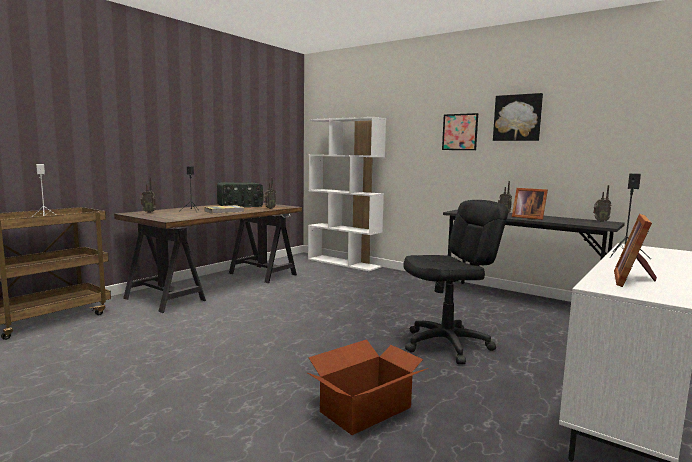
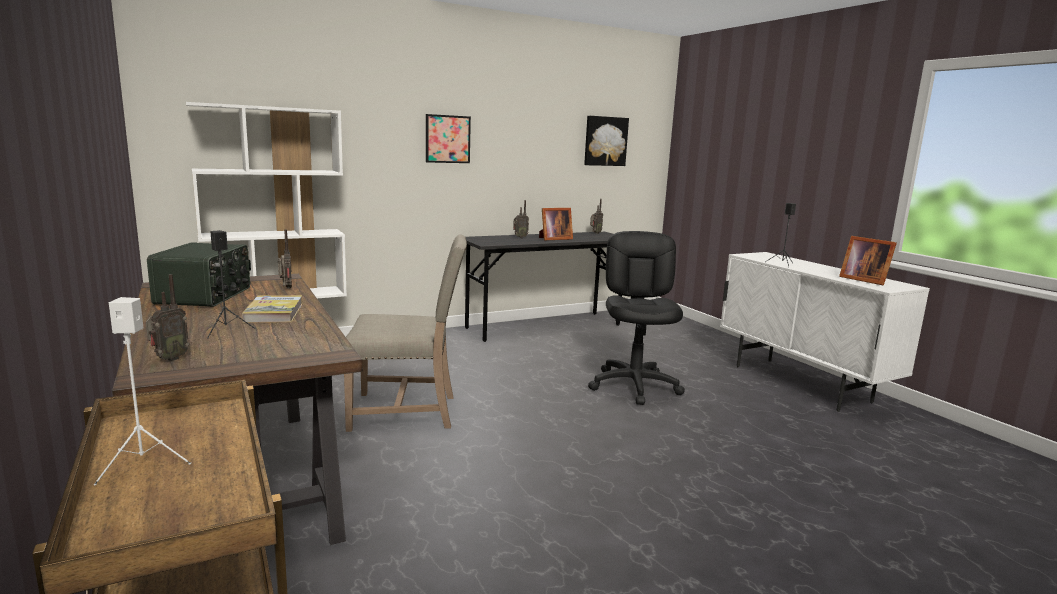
camera: 65 degrees left, 5 degrees up
cardboard box [308,339,429,435] -> none
picture [493,93,543,141] -> picture moved to [584,116,629,166]
none -> beige chair [344,234,467,432]

